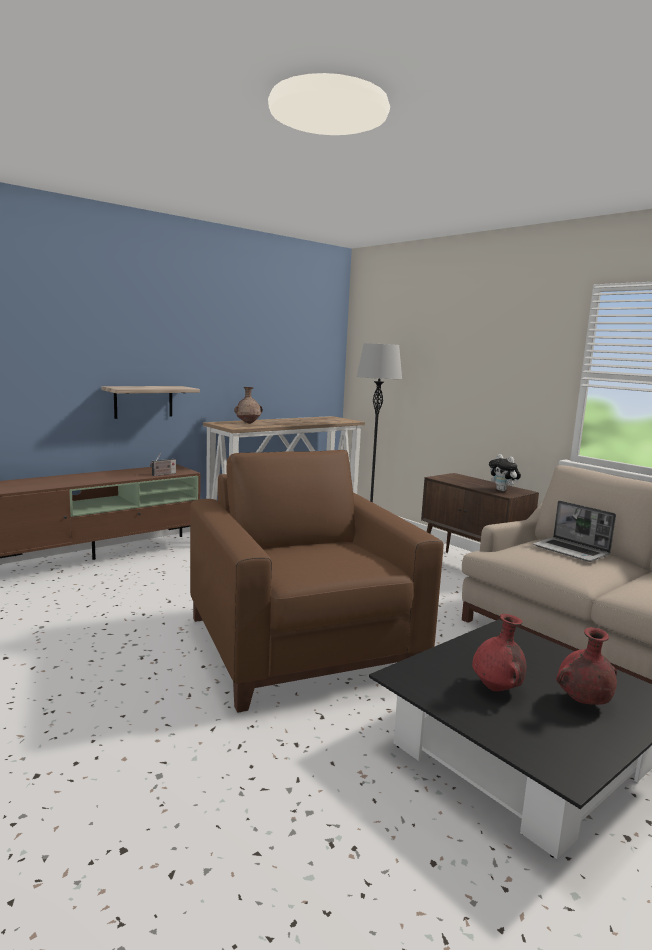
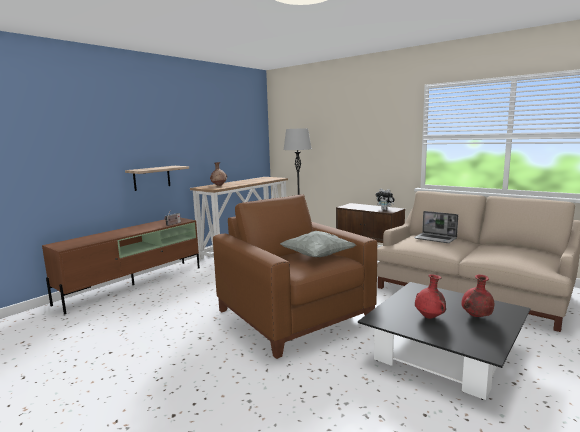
camera: 10 degrees left, 0 degrees up
none -> grey pillow [280,231,356,257]

